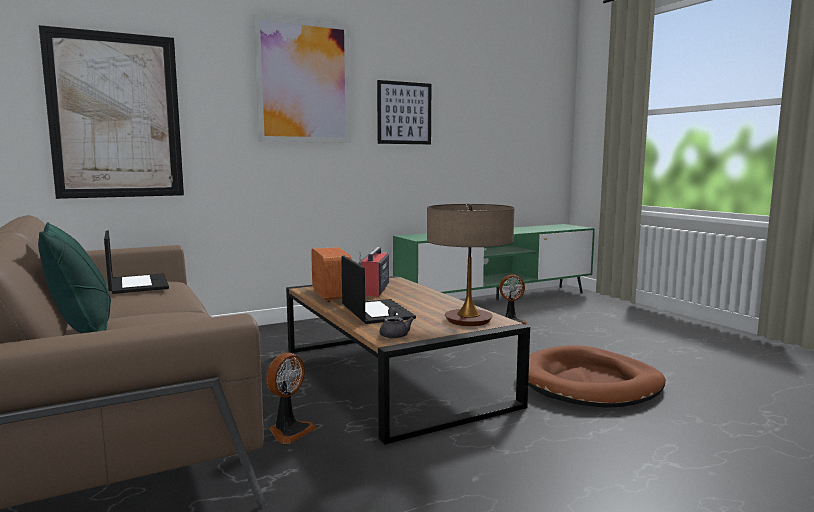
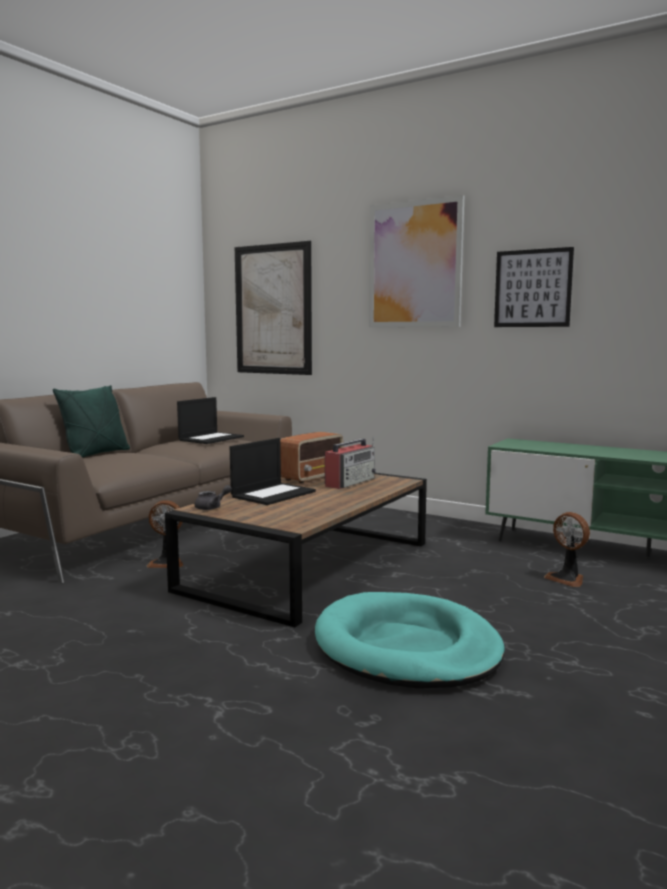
camera: 60 degrees right, 0 degrees up
radio [358,247,389,297] -> radio turned 150 degrees clockwise [325,437,376,489]
table lamp [427,204,514,326] -> none
brown dog bed [528,345,666,408] -> turquoise dog bed [315,592,505,689]

